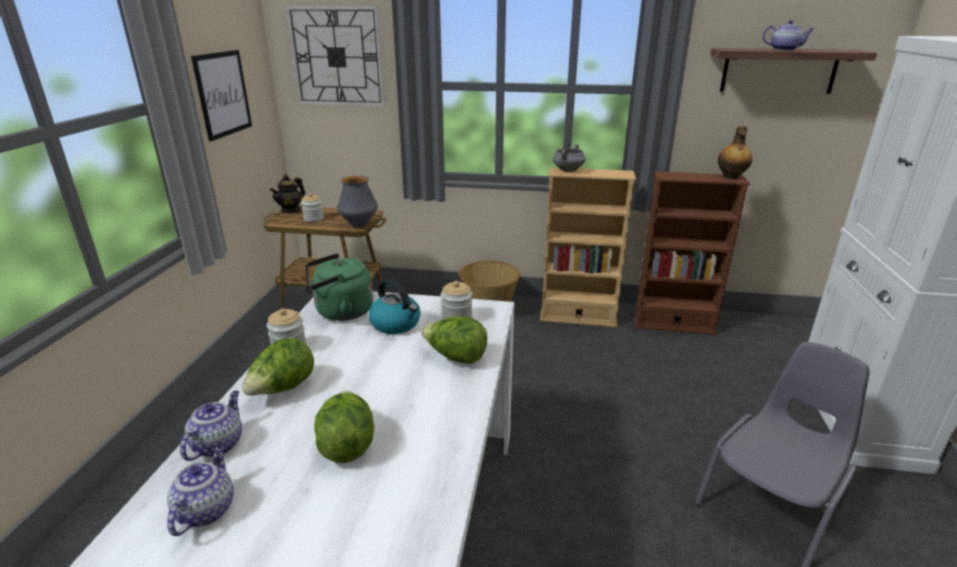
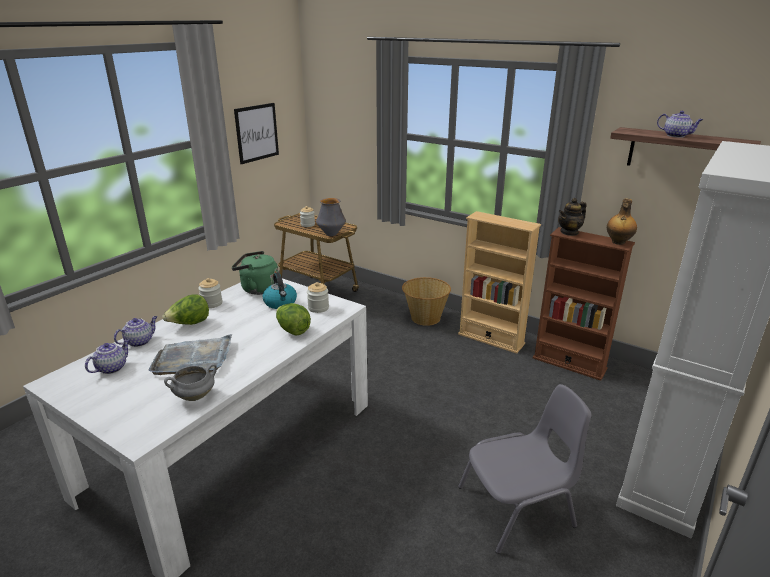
camera: 25 degrees right, 0 degrees up
teapot [270,174,305,213] -> teapot moved to [558,198,587,236]
wall clock [285,6,385,107] -> none
lettuce [314,391,374,463] -> grey tray [149,334,232,375]
grey cooking pot [553,144,586,172] -> grey cooking pot moved to [164,363,217,401]

